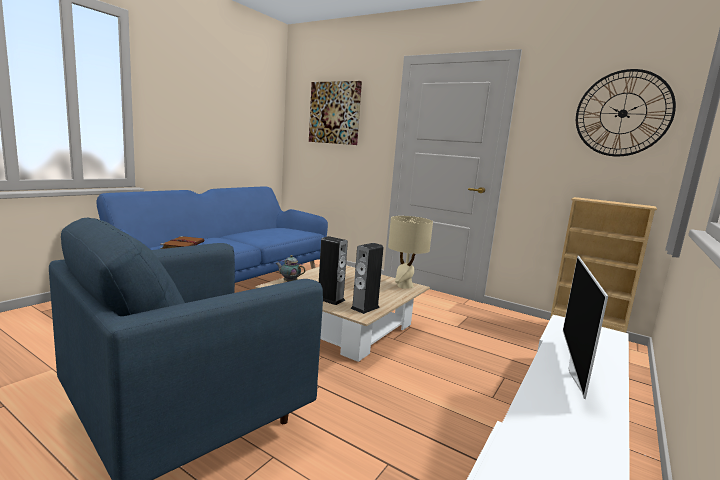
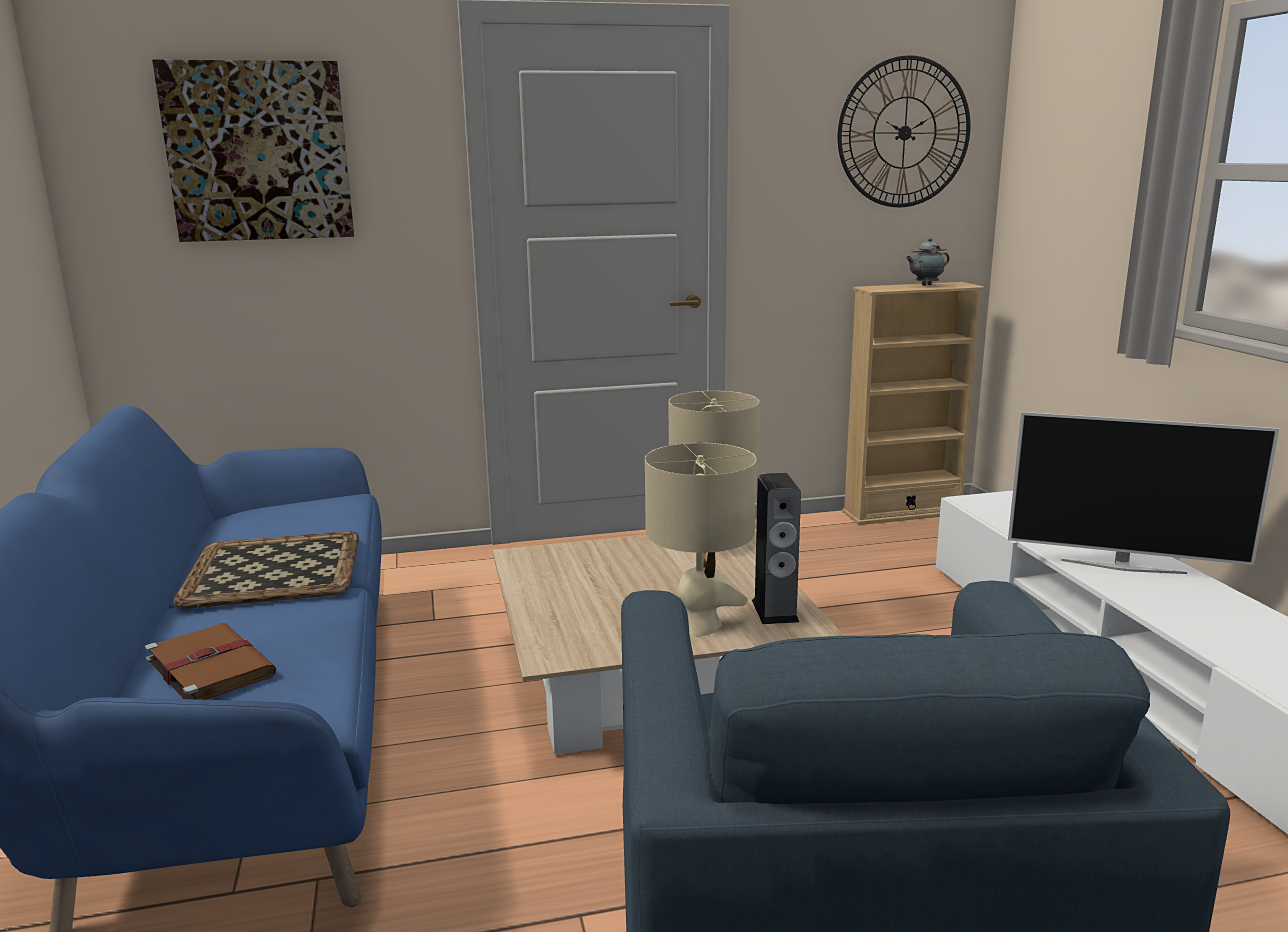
camera: 45 degrees left, 5 degrees up
teapot [275,255,306,282] -> teapot moved to [905,238,949,286]
speaker [319,236,348,305] -> beige table lamp [645,443,757,637]
television [563,256,608,399] -> television turned 45 degrees counterclockwise [1008,412,1279,574]
none -> tray [173,531,359,609]

